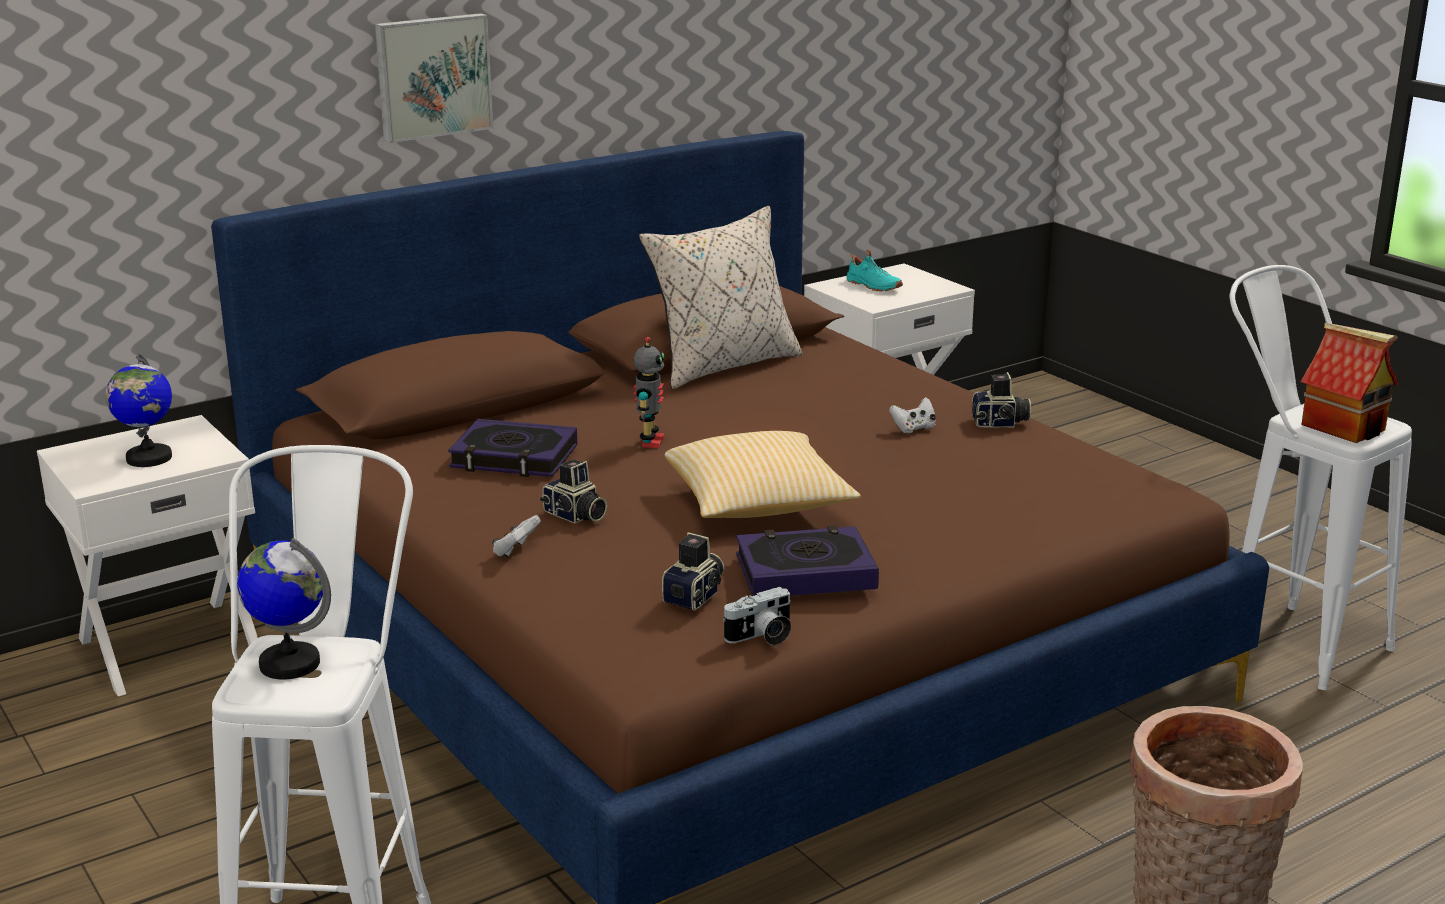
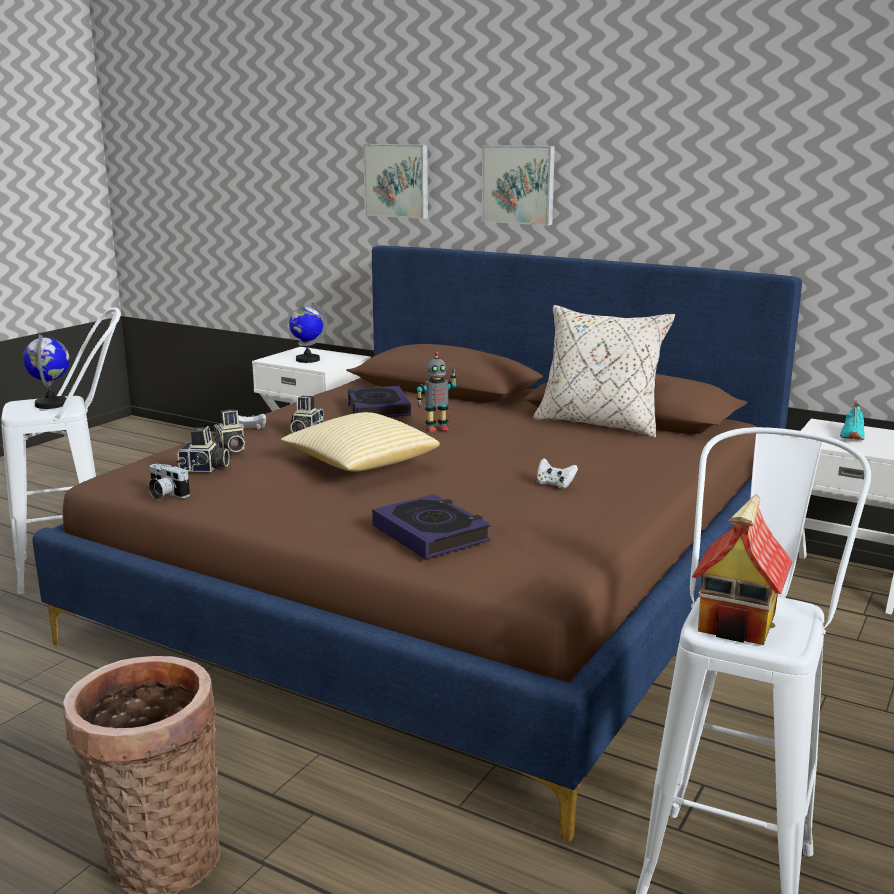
camera: 65 degrees right, 5 degrees down
book [736,525,879,596] -> book moved to [372,494,491,559]
camera [972,372,1031,428] -> camera moved to [213,409,245,452]
none -> picture [363,144,428,219]

